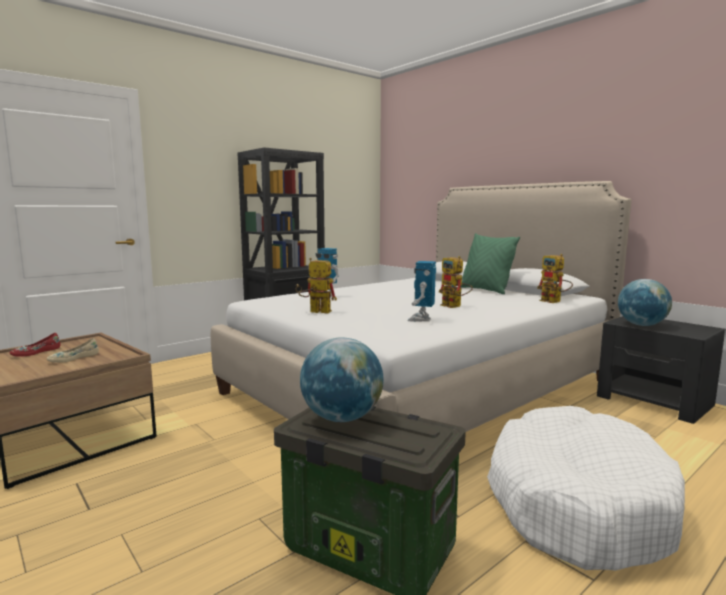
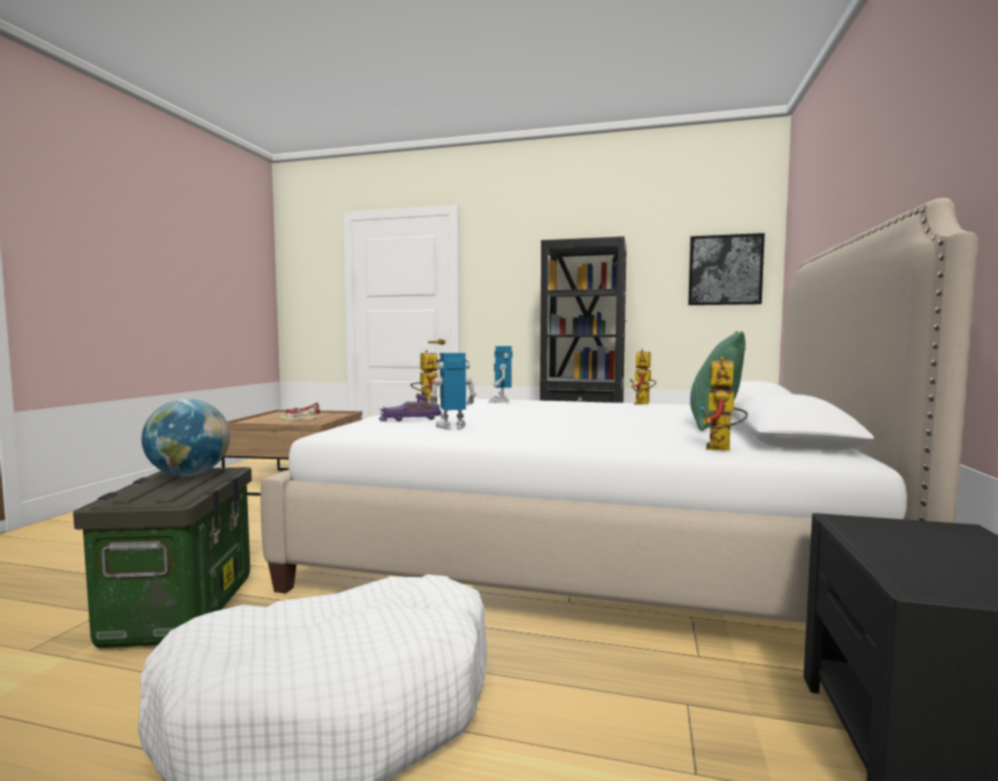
camera: 55 degrees right, 5 degrees down
toy robot [439,256,473,308] -> toy robot moved to [630,349,656,405]
globe [618,279,672,326] -> none
none -> purple toy car [378,393,441,421]
none -> picture [688,233,765,305]

